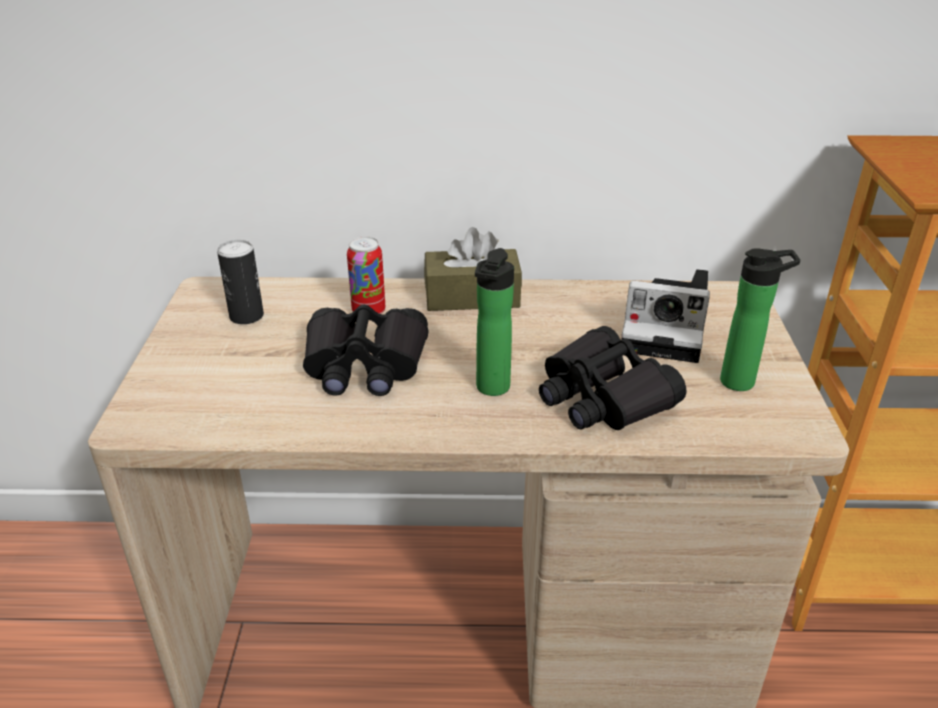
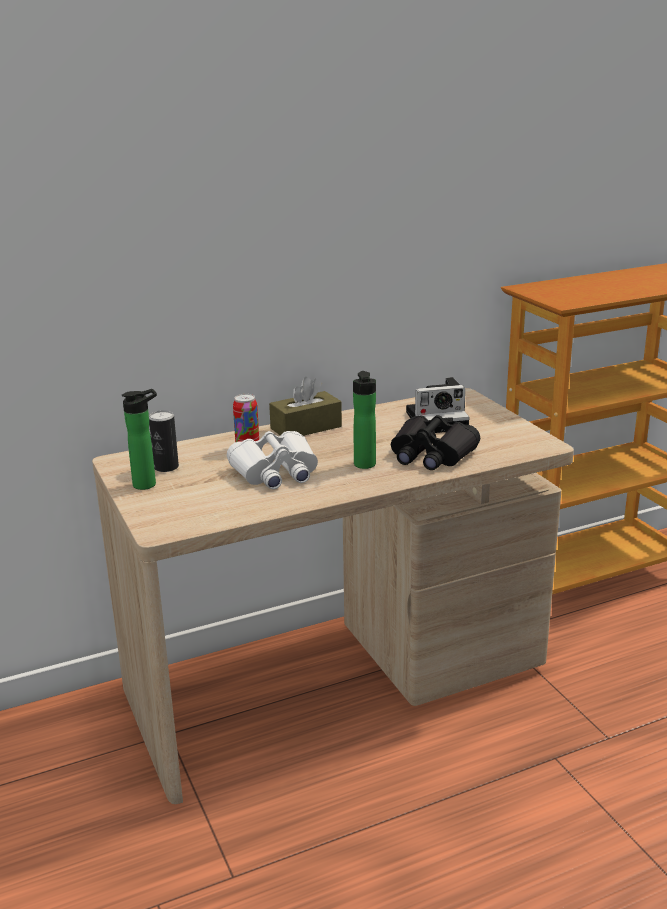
camera: 25 degrees left, 10 degrees down
black binoculars [303,305,429,396] -> white binoculars [227,431,318,489]
bottle [720,248,800,391] -> bottle moved to [122,389,157,490]

